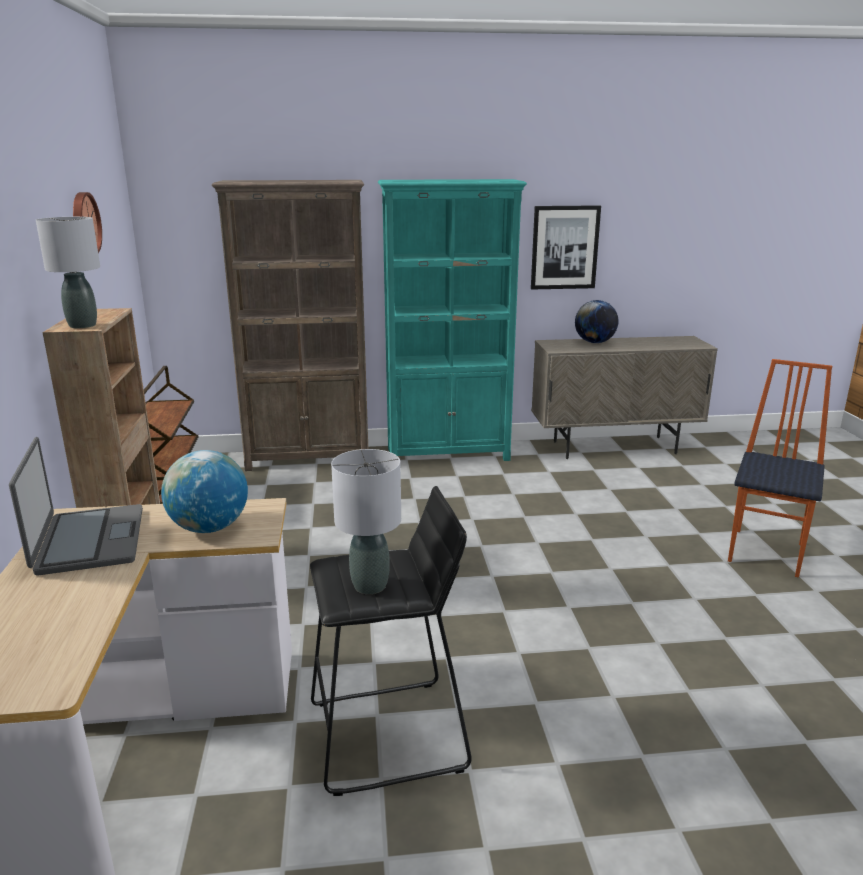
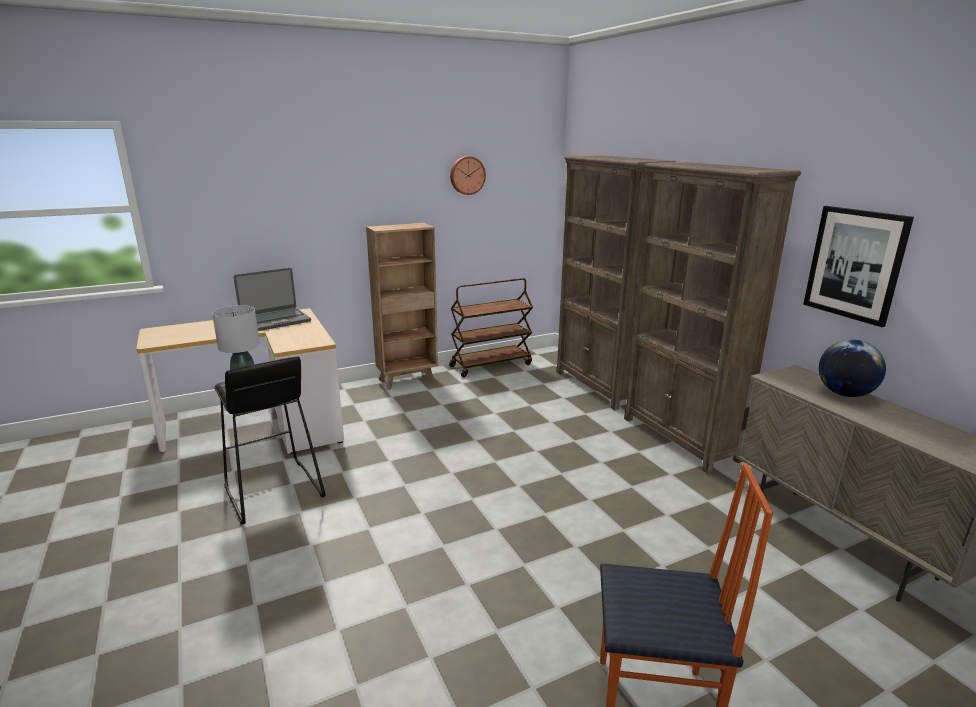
camera: 70 degrees right, 0 degrees up
grey table lamp [36,217,100,328] -> none
globe [161,450,248,533] -> none
turquoise bookcase [378,179,527,461] -> brown bookcase [624,162,801,473]

